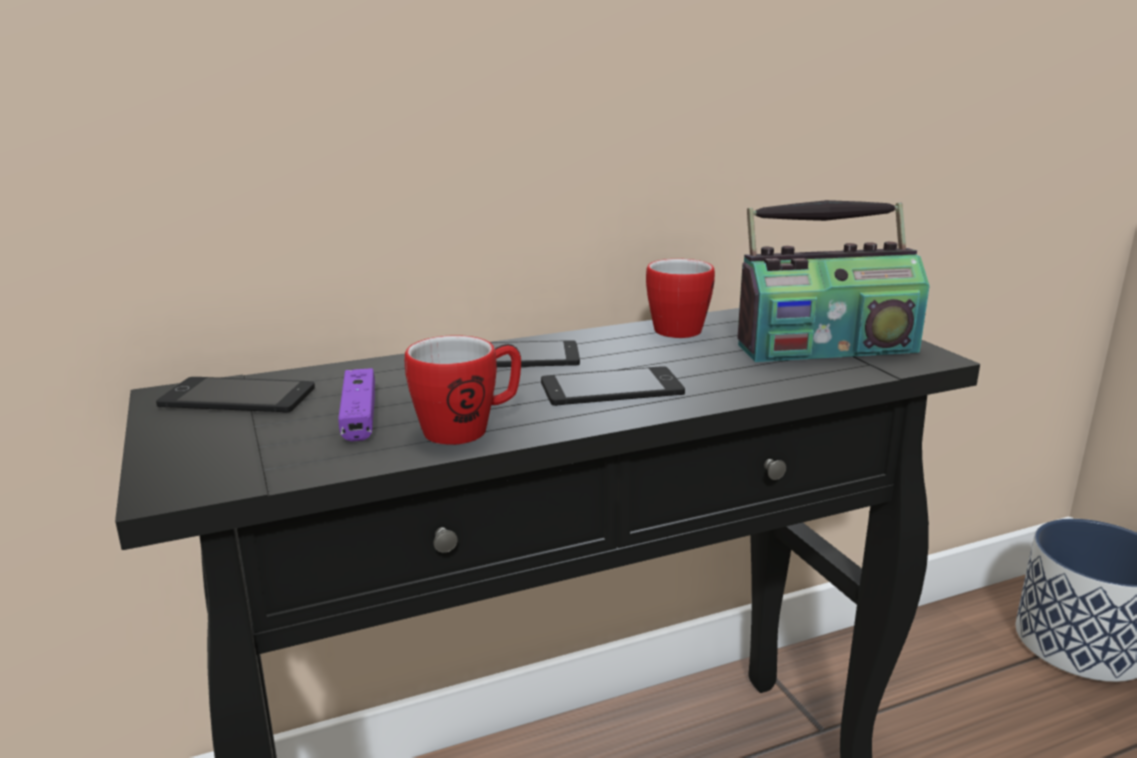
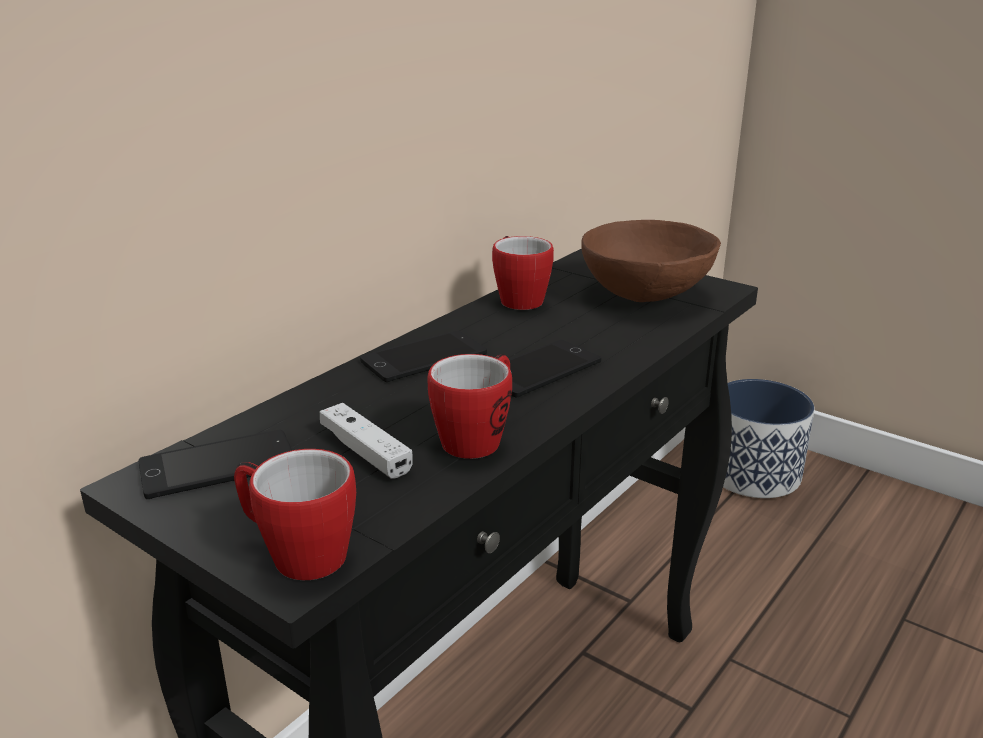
camera: 30 degrees left, 5 degrees up
purple game controller [338,368,375,442] -> white game controller [320,403,413,479]
radio [737,200,930,362] -> brown bowl [581,220,721,302]
none -> mug [234,449,356,580]

